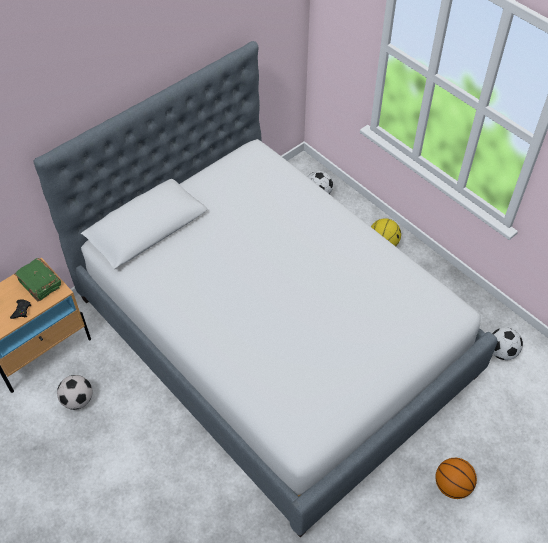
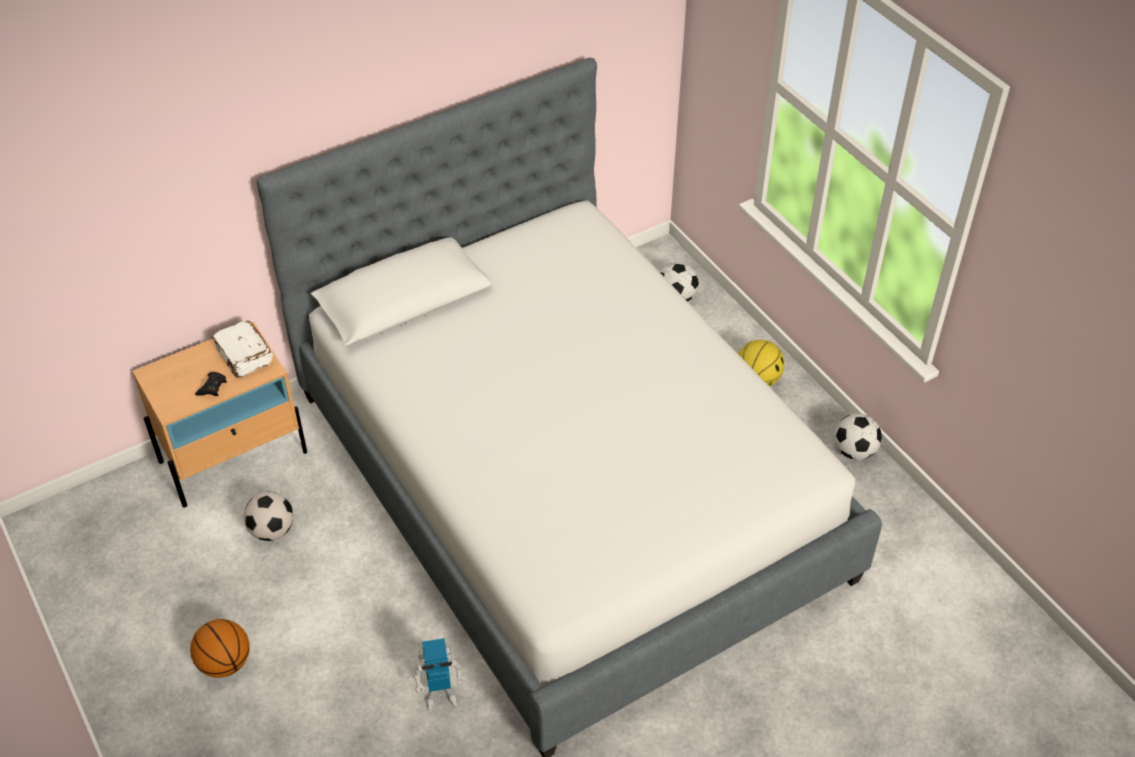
camera: 10 degrees right, 5 degrees down
green book [14,258,61,302] -> white book [211,320,273,378]
basketball [436,458,477,499] -> basketball moved to [190,619,250,678]
football [492,327,523,360] -> football moved to [834,413,882,460]
none -> toy robot [413,638,464,711]

